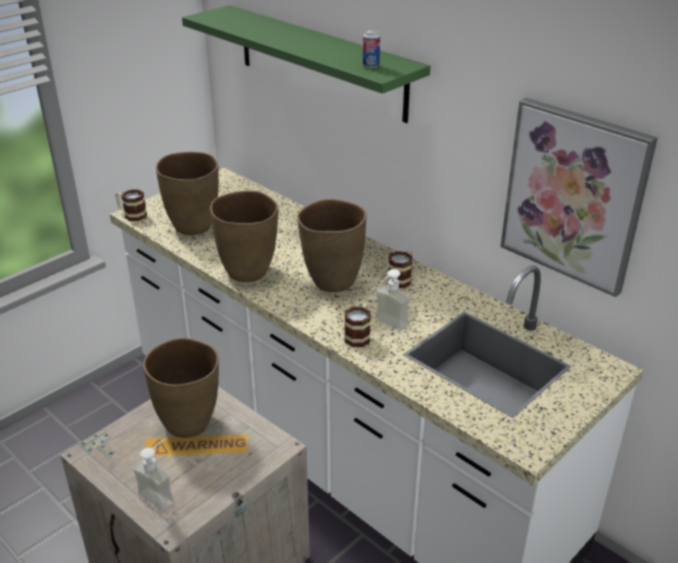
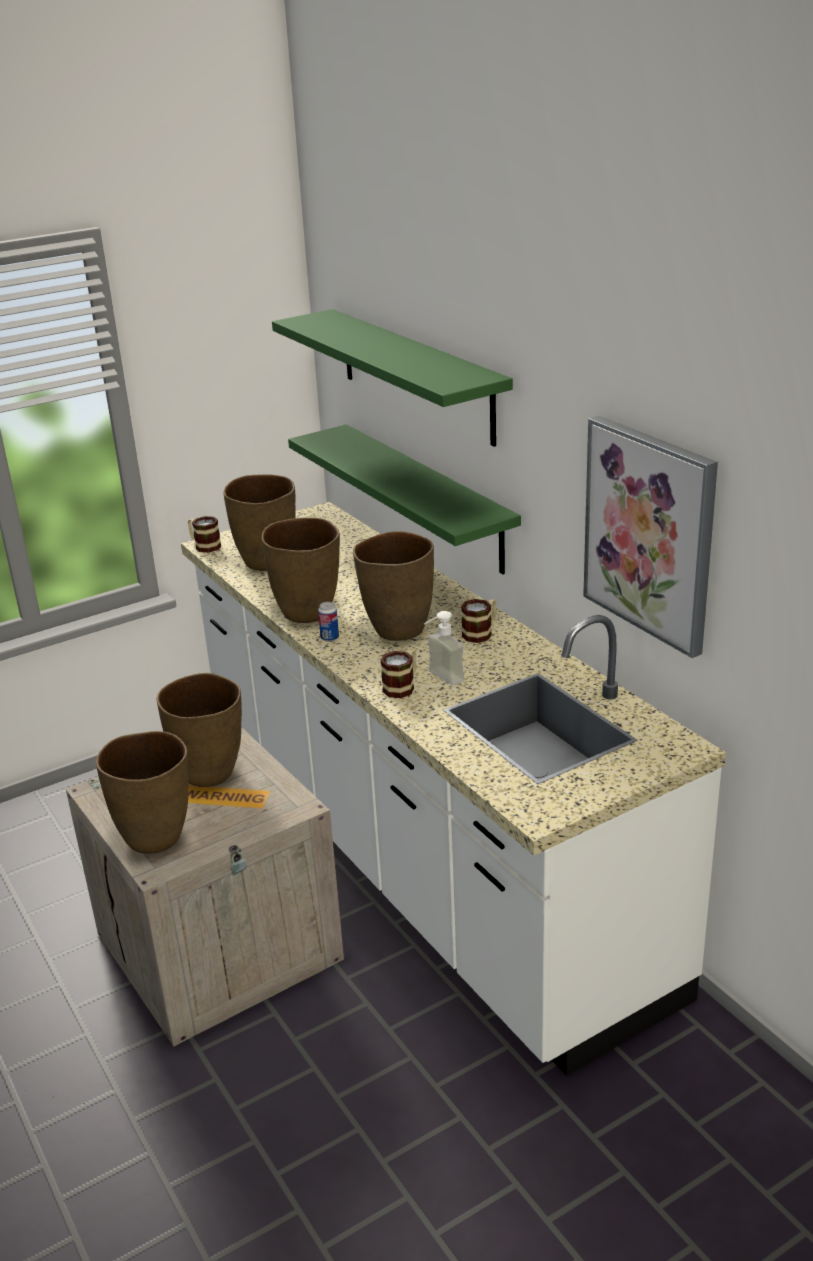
camera: 15 degrees right, 5 degrees down
soap dispenser [133,439,174,511] -> brown vase [96,731,189,854]
can [363,29,380,68] -> can moved to [318,602,339,642]
none -> green shelf [288,424,521,574]

